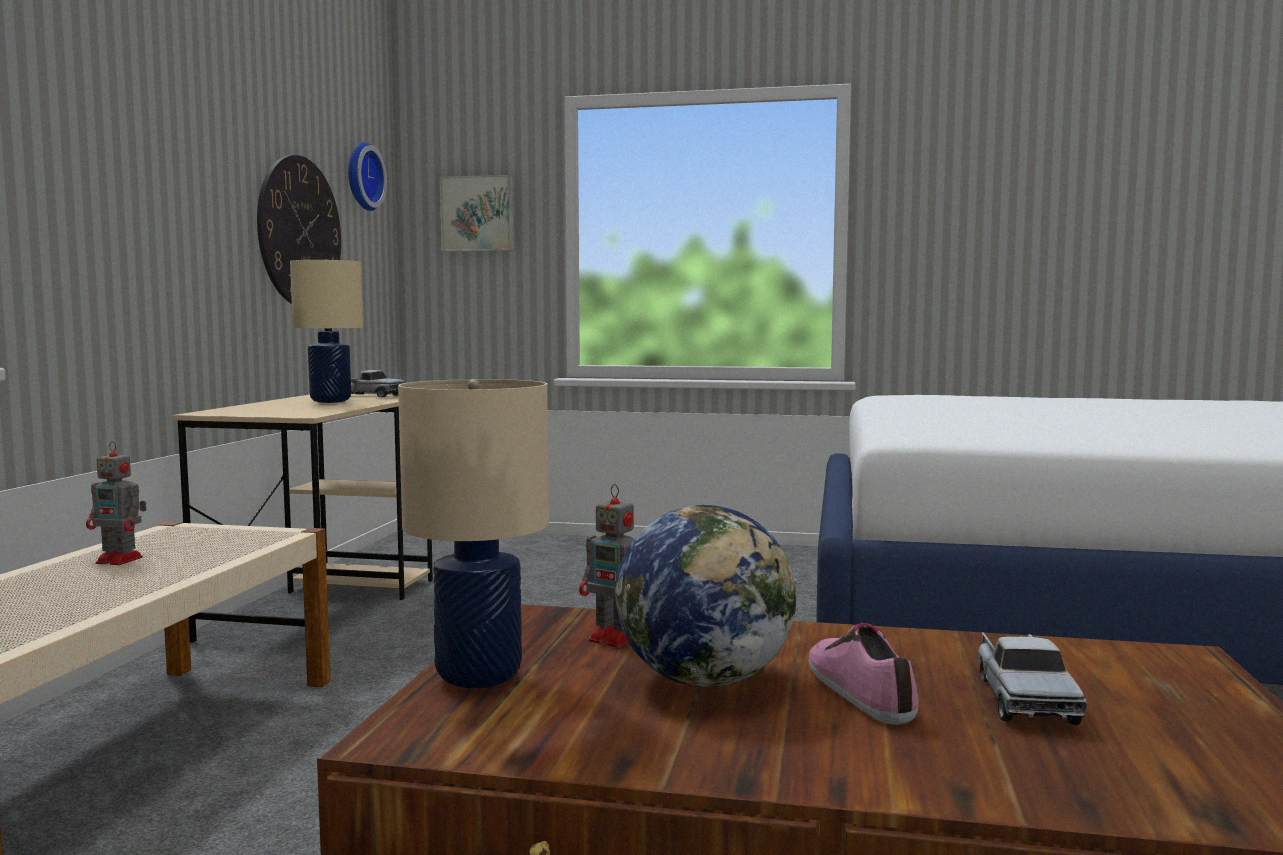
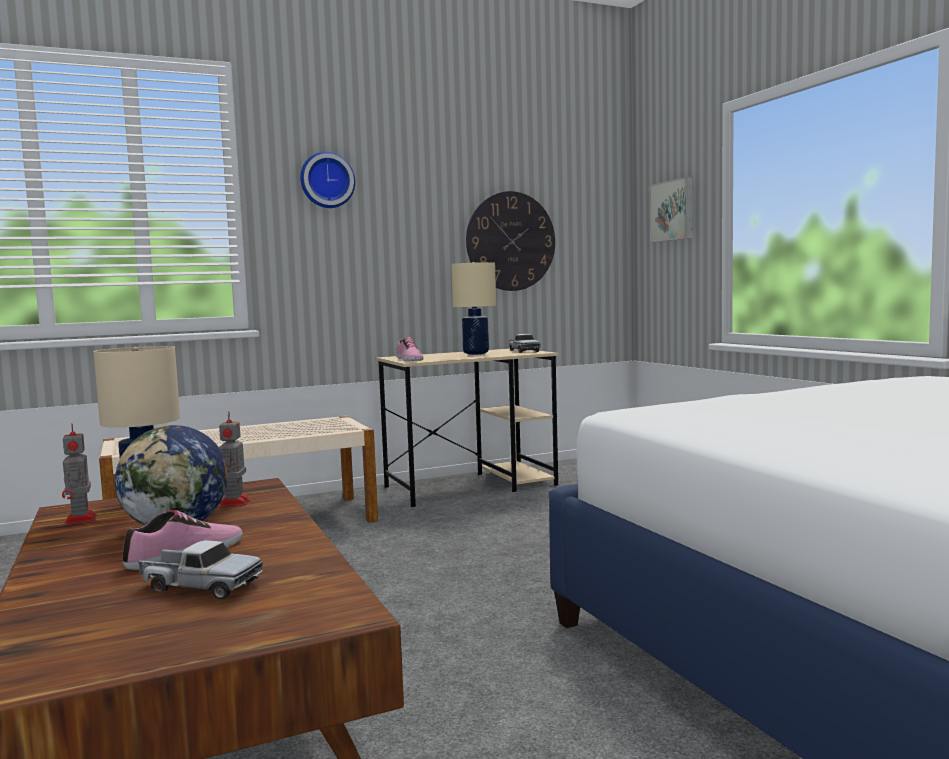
camera: 55 degrees right, 0 degrees up
toy robot [86,441,147,565] -> toy robot moved to [62,423,97,525]
wall clock [348,142,387,211] -> wall clock moved to [300,152,355,208]
toy truck [978,632,1087,725] -> toy truck turned 135 degrees counterclockwise [138,540,263,599]
none -> shoe [396,337,424,361]

